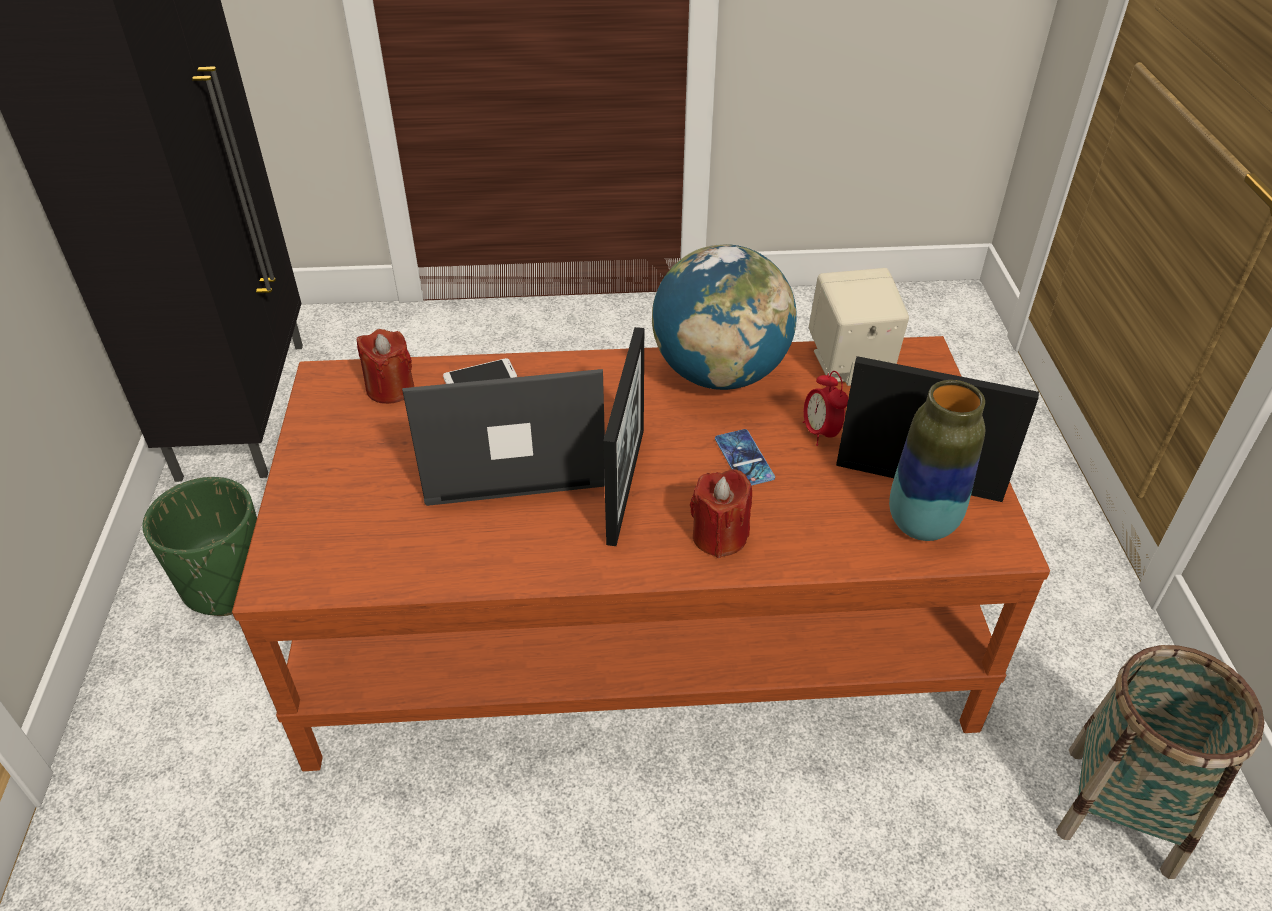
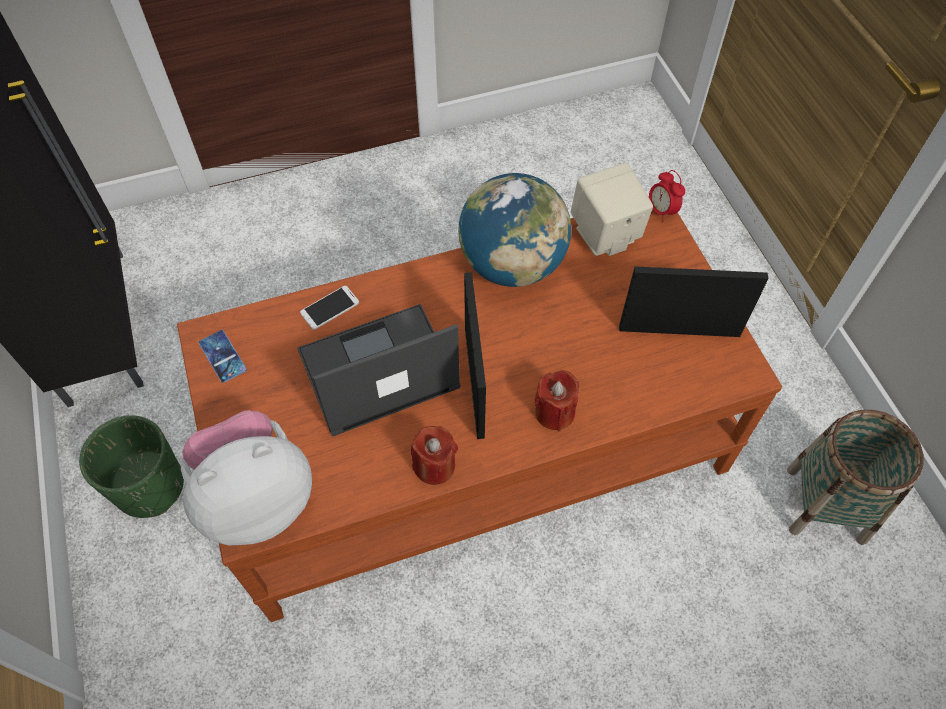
camera: 15 degrees left, 15 degrees up
red candle [357,329,414,404] -> red candle moved to [411,426,458,485]
phone [715,429,775,486] -> phone moved to [198,330,247,383]
alarm clock [803,371,848,446] -> alarm clock moved to [649,170,685,222]
vase [889,380,985,541] -> none
none -> plush toy [181,411,312,545]

